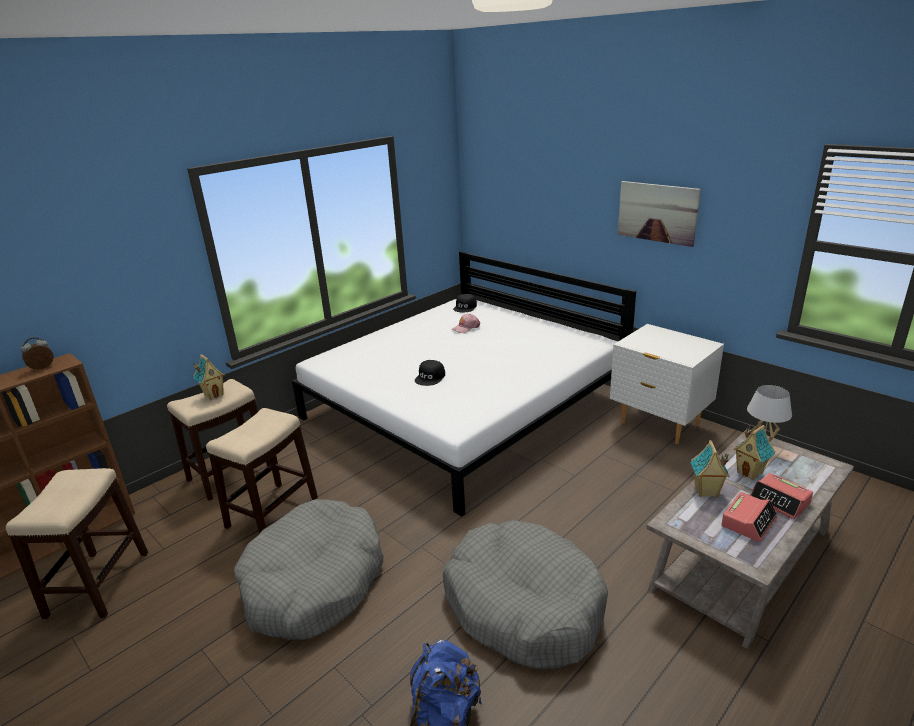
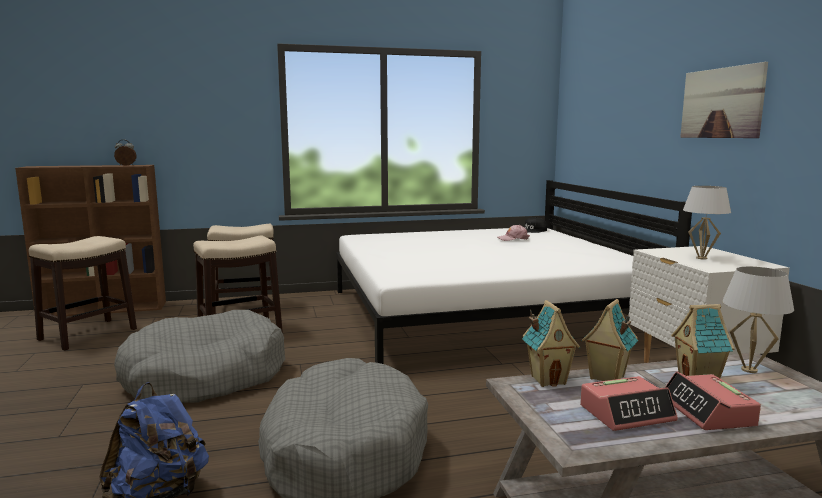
camera: 30 degrees right, 15 degrees down
toy house [193,354,225,400] -> toy house moved to [522,300,580,387]
black cap [415,360,445,386] -> none
none -> white table lamp [683,186,731,260]

